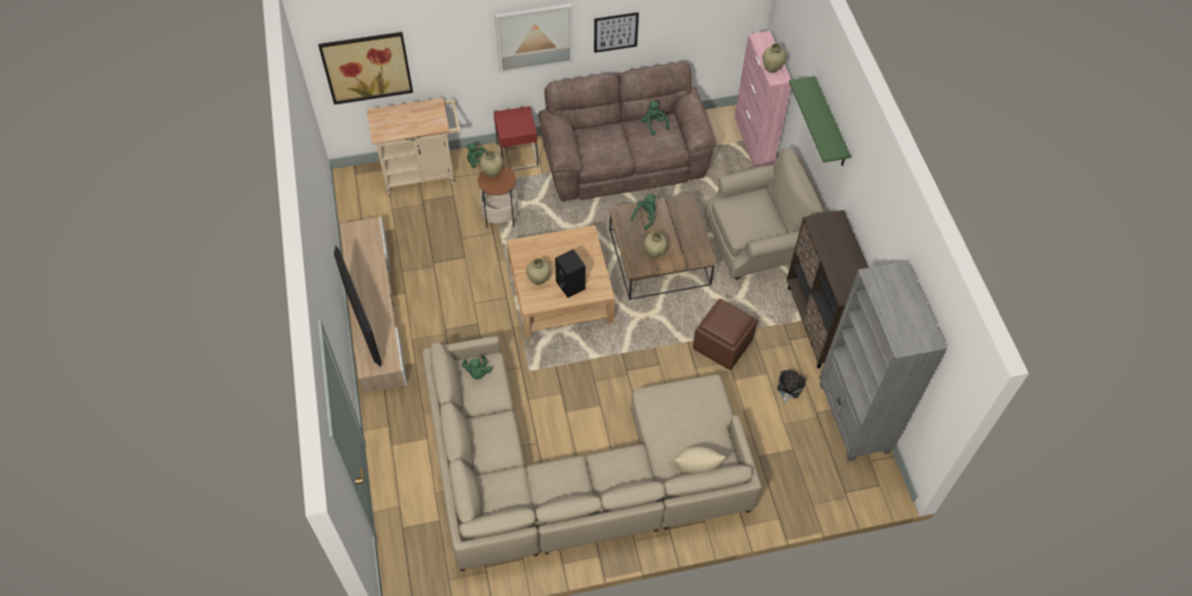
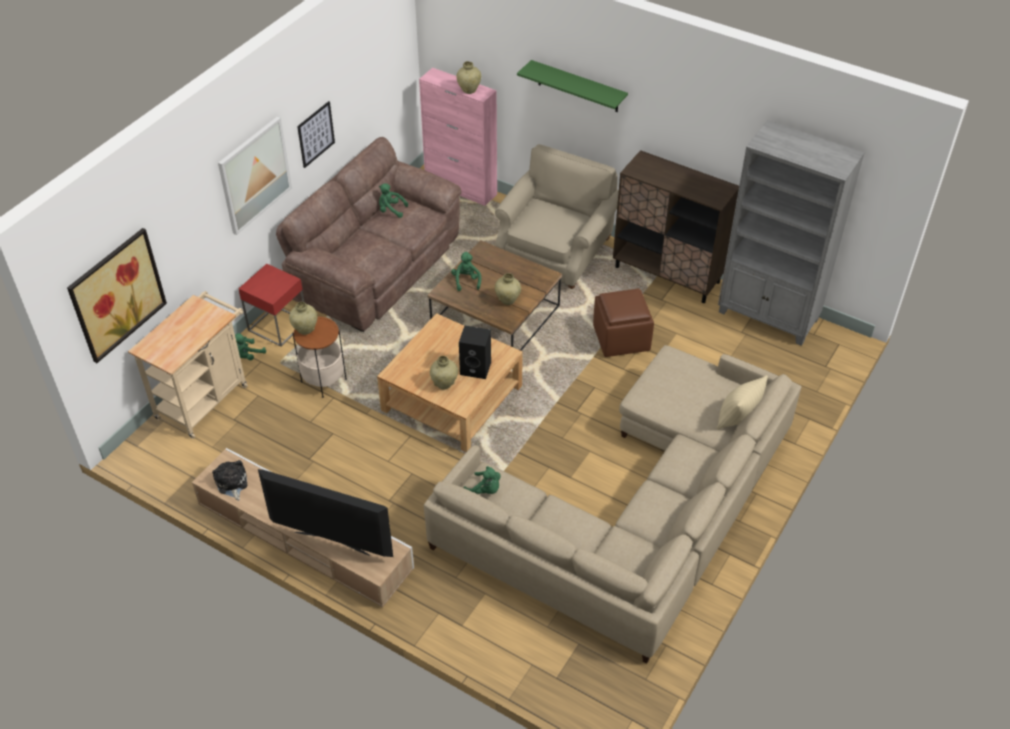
camera: 45 degrees left, 10 degrees down
plush toy [777,370,806,404] -> plush toy moved to [212,460,247,501]

